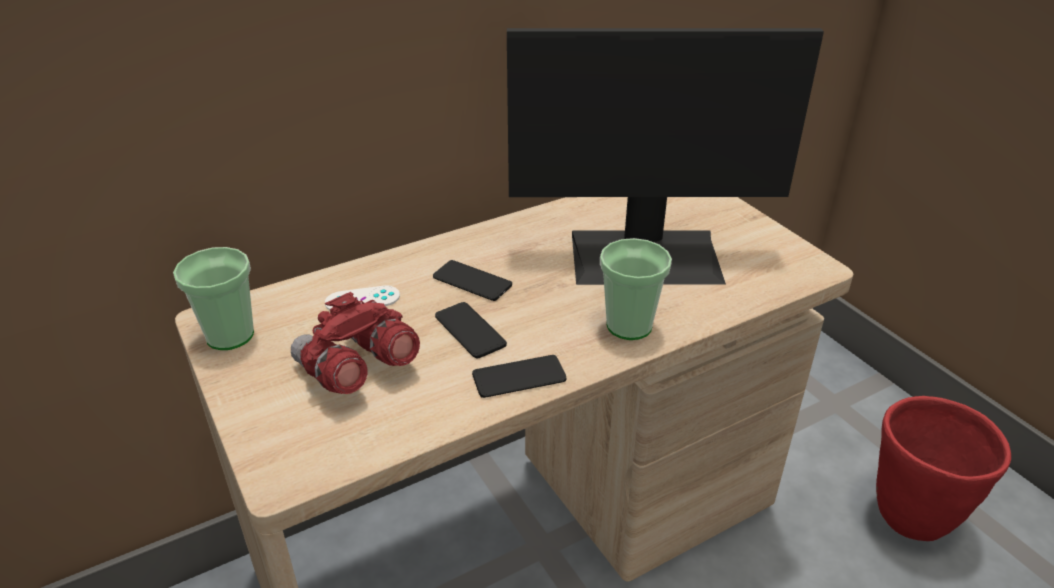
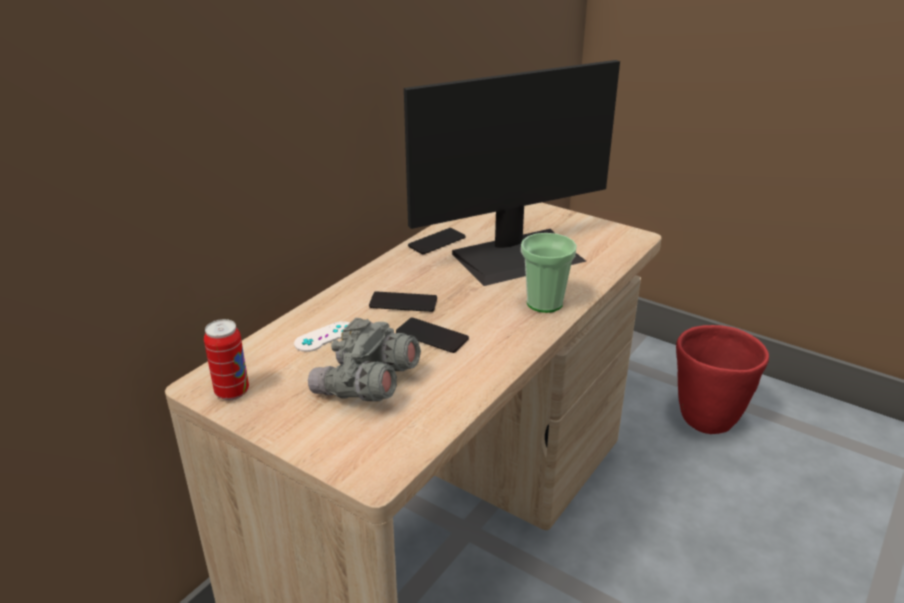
camera: 25 degrees left, 5 degrees down
cup [173,247,254,350] -> can [204,319,249,400]
red binoculars [291,292,420,394] -> grey binoculars [308,318,421,401]
phone [472,355,566,398] -> phone moved to [408,228,465,254]

